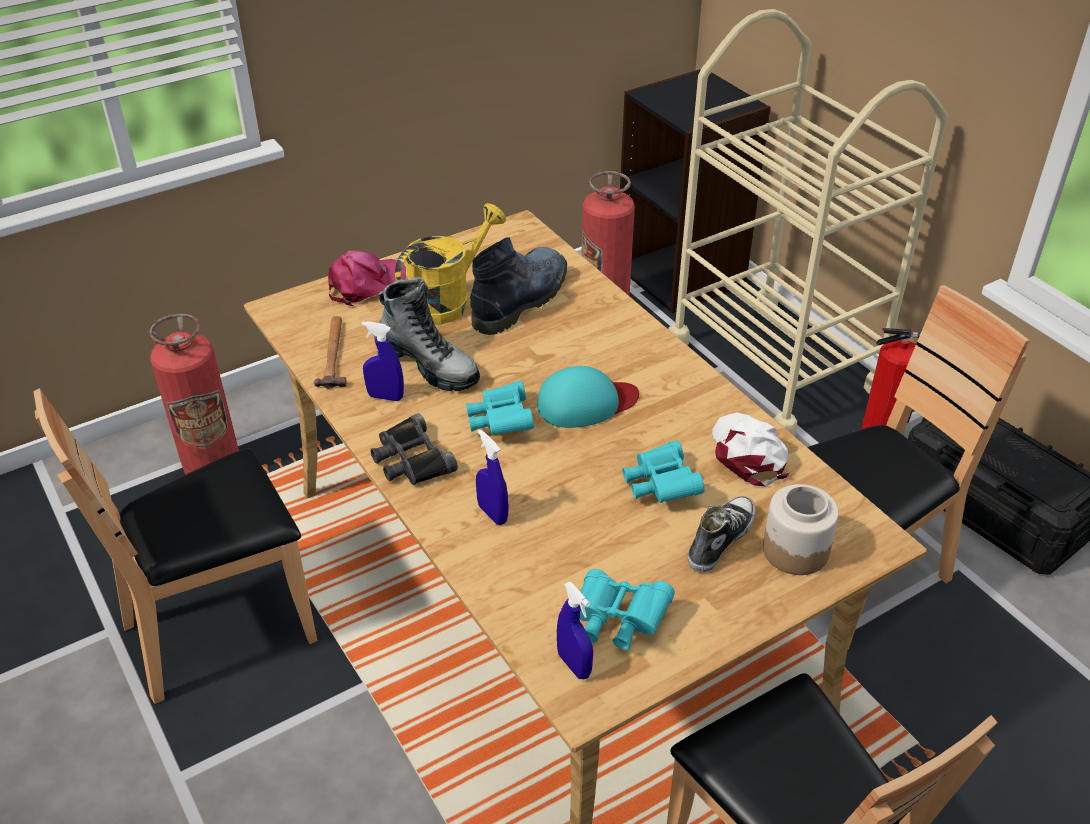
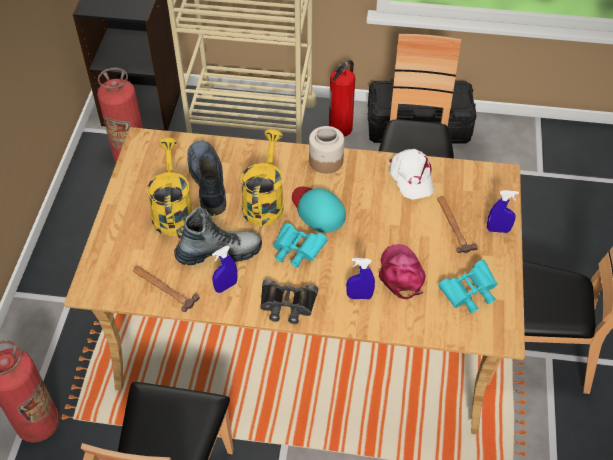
camera: 50 degrees left, 10 degrees up
pink cap [328,250,406,306] -> pink cap moved to [379,244,426,299]
turquoise cap [537,366,639,428] -> turquoise cap turned 60 degrees counterclockwise [292,187,346,233]
blue spray bottle [557,581,593,679] -> blue spray bottle moved to [487,190,519,233]
turquoise binoculars [622,441,705,503] -> none
shoe [688,496,755,573] -> hammer [437,196,478,253]
white cap [712,412,790,486] -> white cap turned 135 degrees counterclockwise [389,149,434,200]
jar [763,484,839,575] -> jar moved to [309,126,344,173]
none -> yellow watering can [241,129,284,226]

